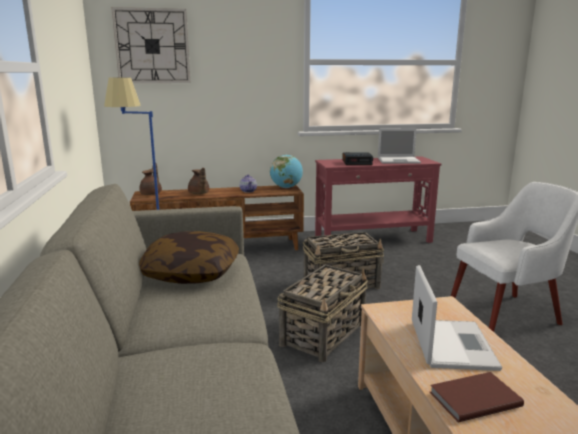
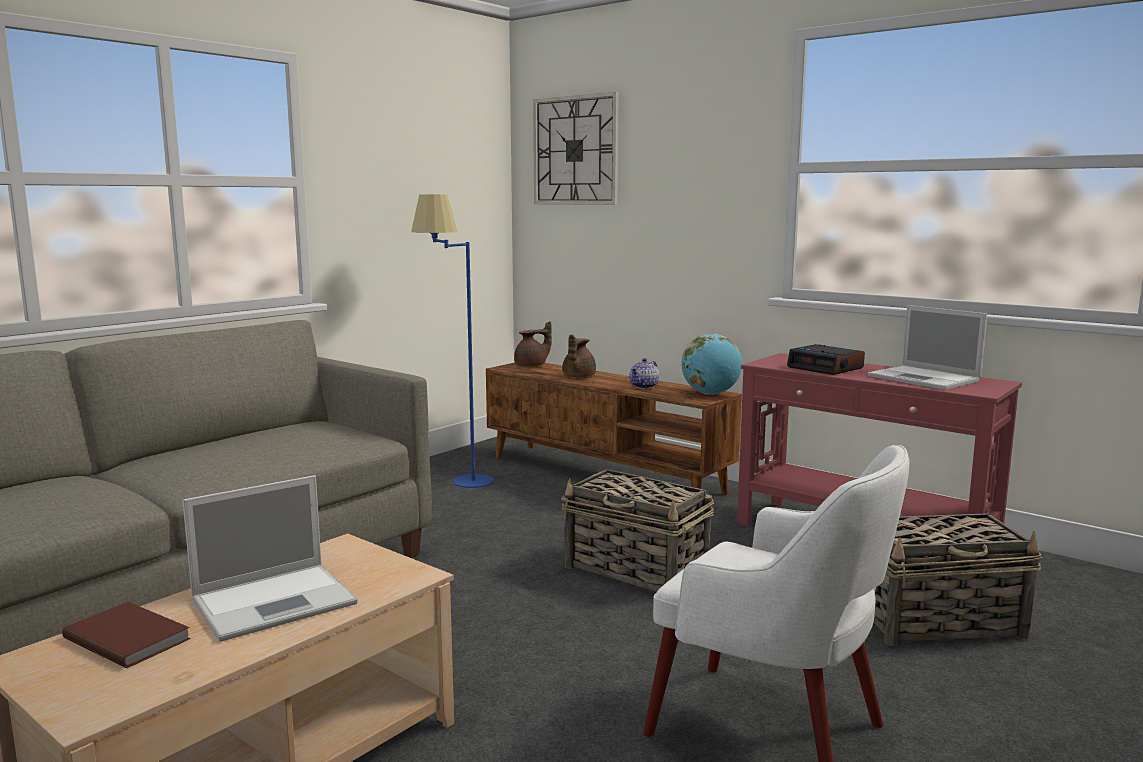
camera: 50 degrees right, 5 degrees down
pillow [139,231,239,284] -> none
basket [277,264,368,362] -> basket moved to [874,513,1042,646]

